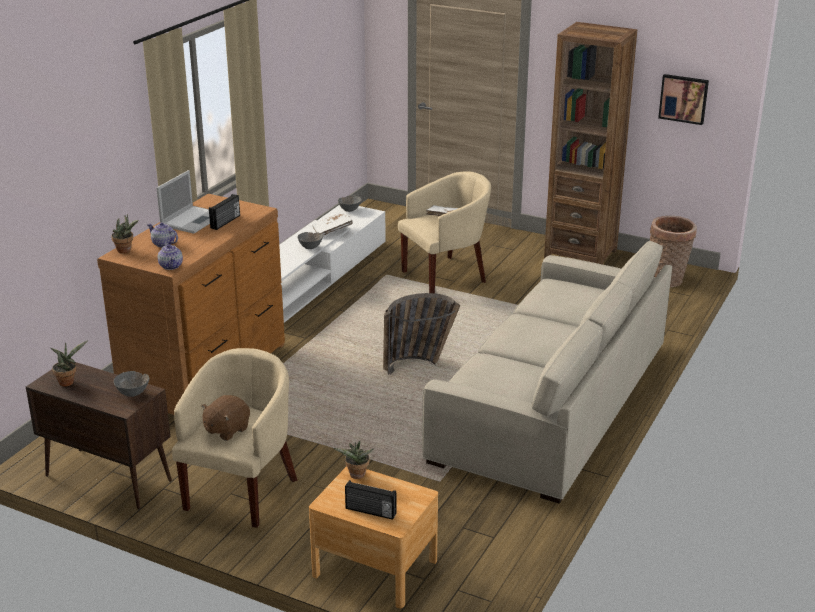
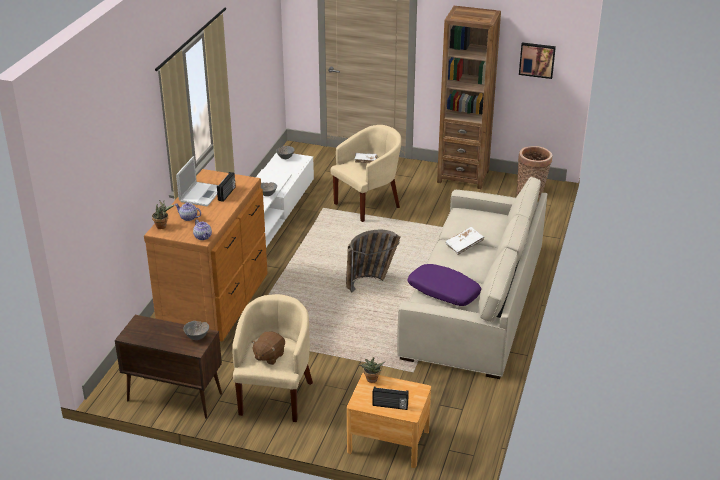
camera: 10 degrees left, 5 degrees up
potted plant [51,341,87,387] -> none
white book [312,212,353,235] -> white book moved to [446,227,484,255]
none -> purple pillow [407,264,481,306]

